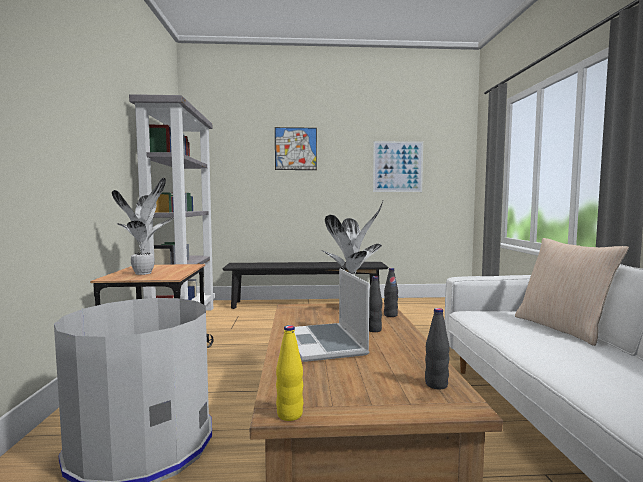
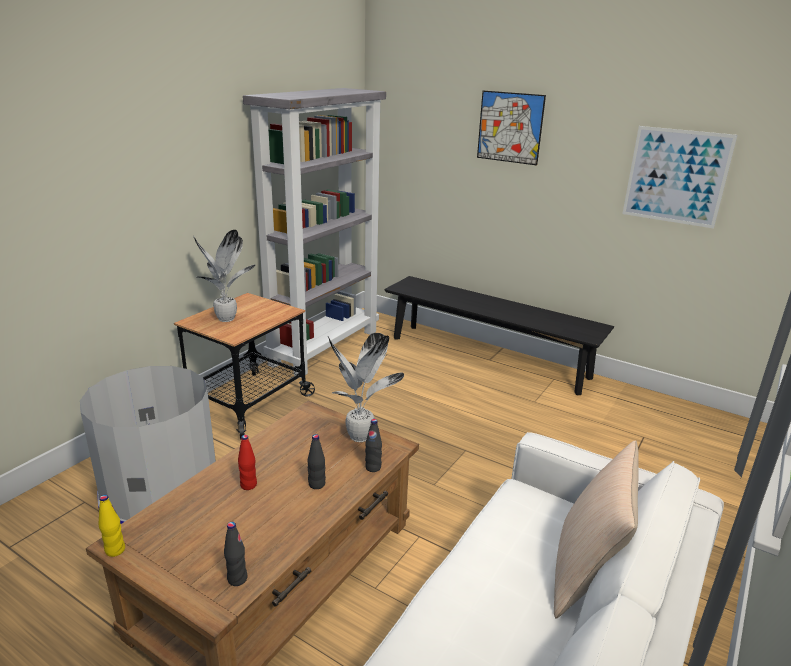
camera: 35 degrees right, 20 degrees up
laptop [294,268,370,362] -> red bottle [238,435,257,490]

